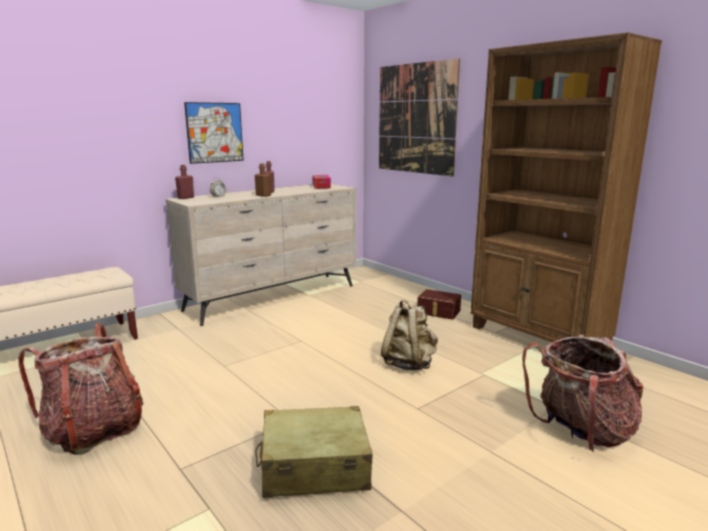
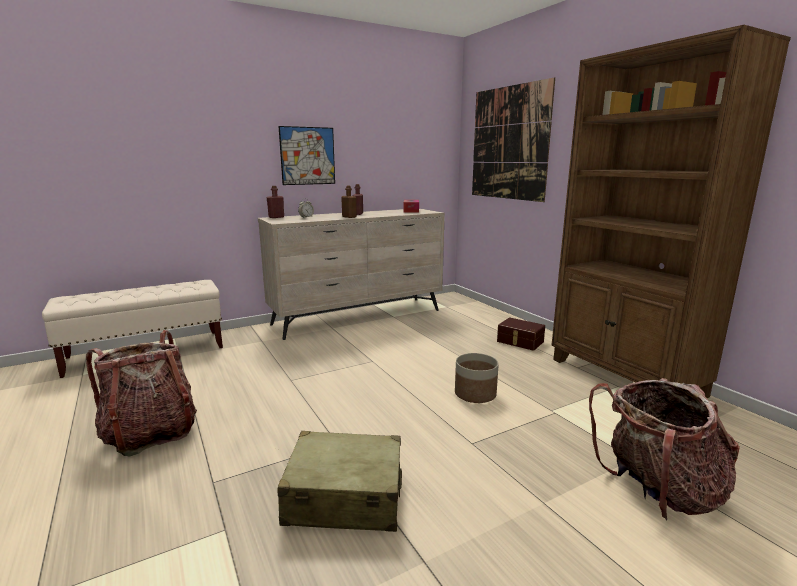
camera: 10 degrees right, 0 degrees up
beige backpack [381,299,438,370] -> planter [455,353,499,403]

